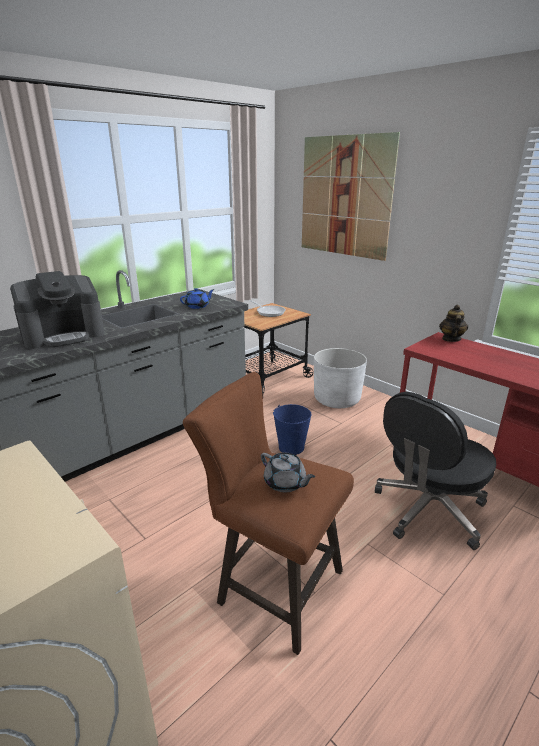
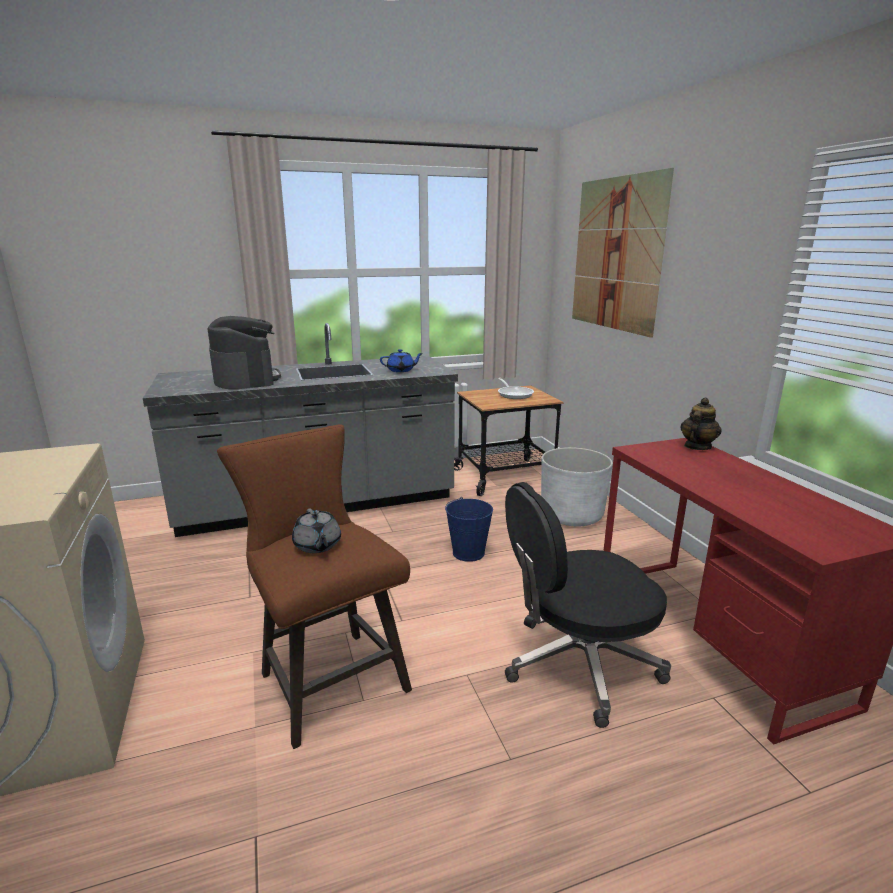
camera: 25 degrees right, 5 degrees down
coffee machine [10,271,105,349] -> coffee machine turned 105 degrees counterclockwise [208,316,281,389]

